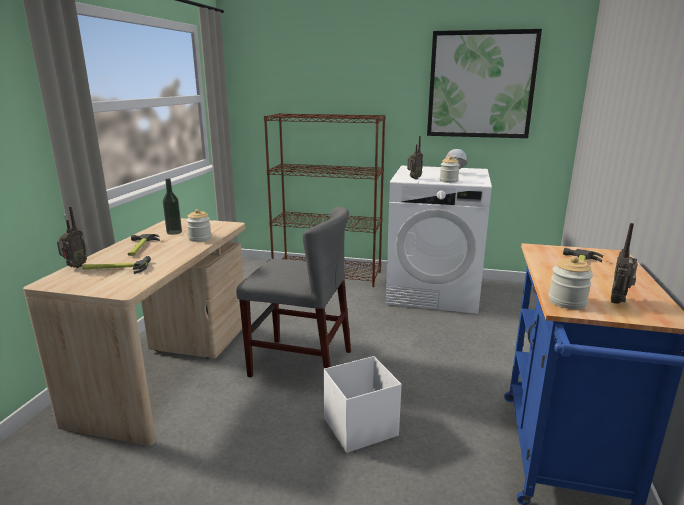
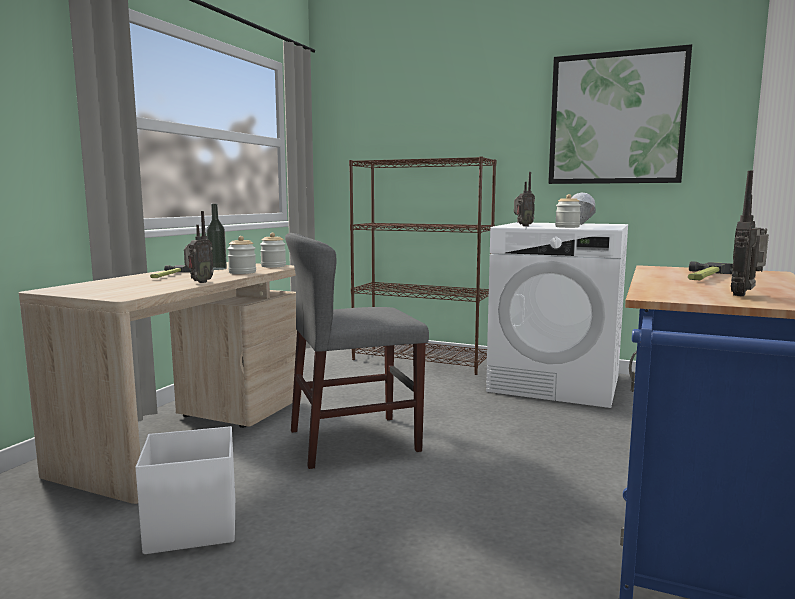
camera: 10 degrees right, 10 degrees down
radio [57,207,87,268] -> radio moved to [184,211,214,283]
hammer [82,256,151,274] -> none
grey chair [236,207,351,377] -> grey chair turned 135 degrees clockwise [285,233,429,469]
white storage box [323,356,401,453] -> white storage box moved to [136,426,235,554]
jar [549,256,593,309] -> jar moved to [260,233,286,268]

